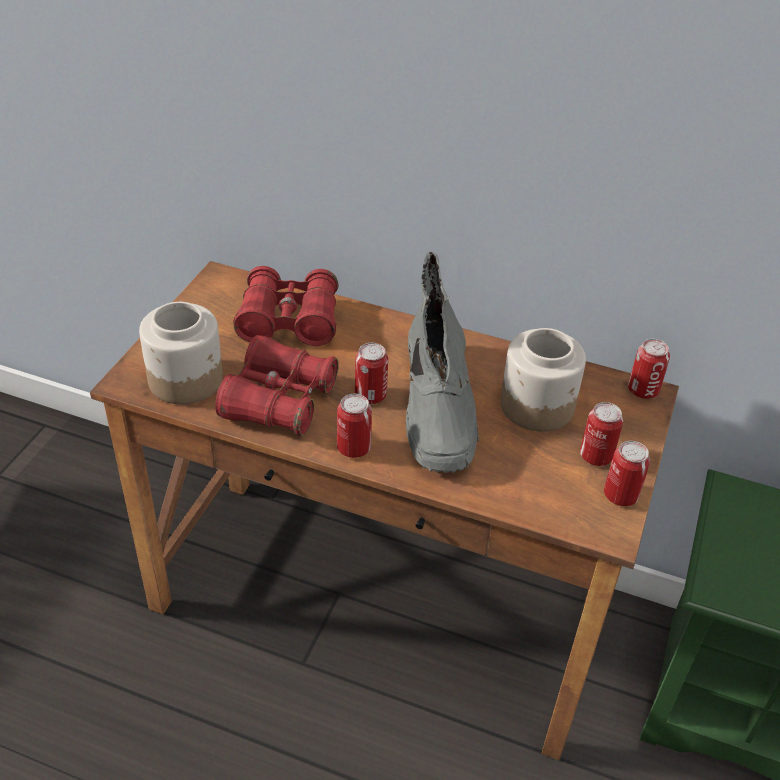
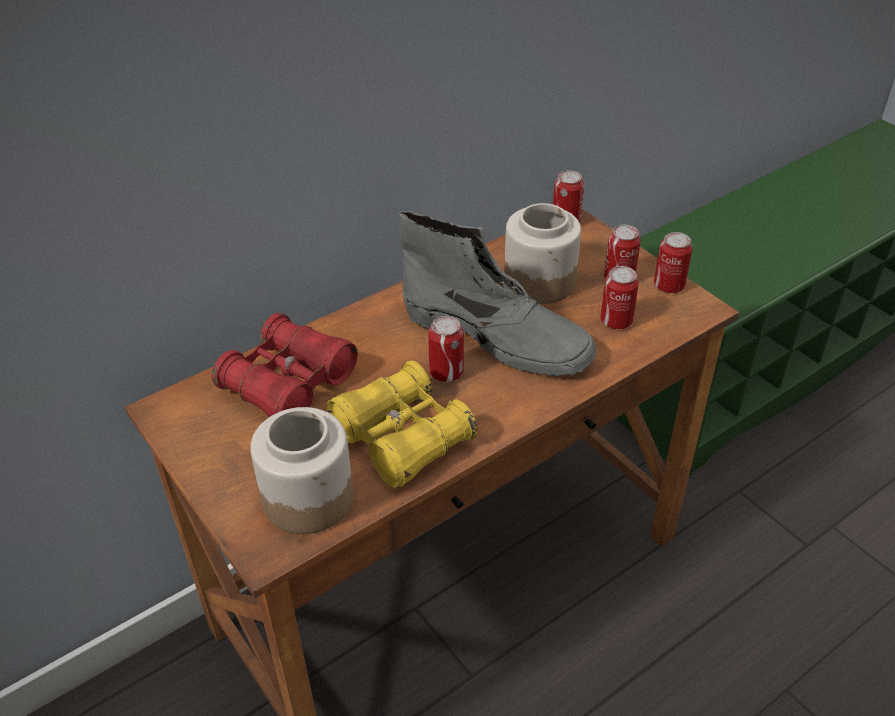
camera: 55 degrees left, 0 degrees up
red binoculars [215,335,339,436] -> yellow binoculars [327,361,478,488]
can [337,394,372,458] -> can moved to [600,266,639,329]

